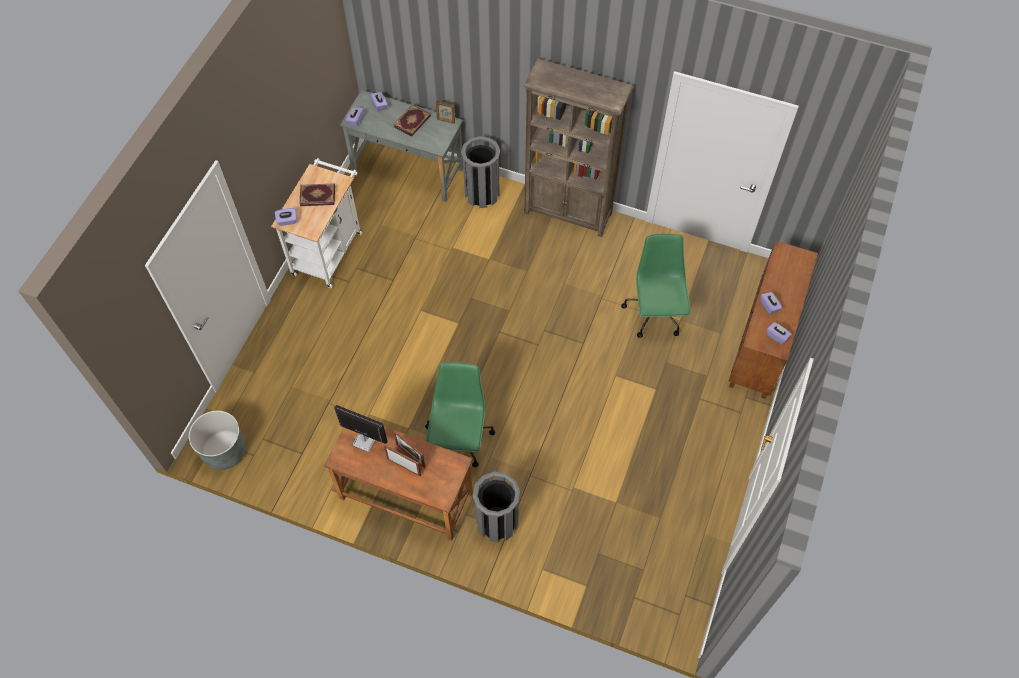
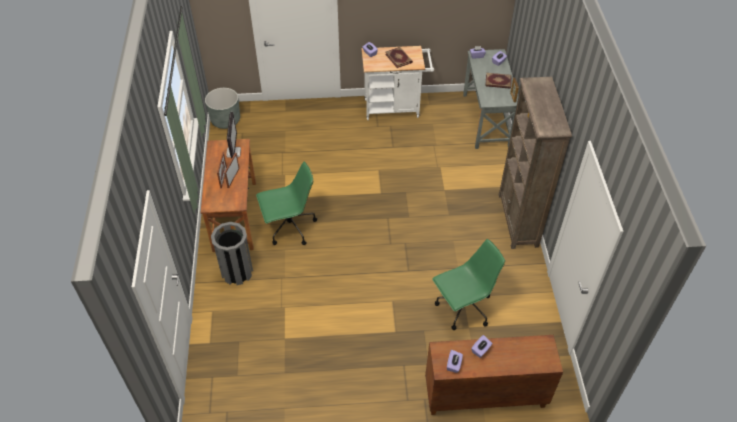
camera: 65 degrees right, 10 degrees down
grey trash can [461,136,500,208] -> none

